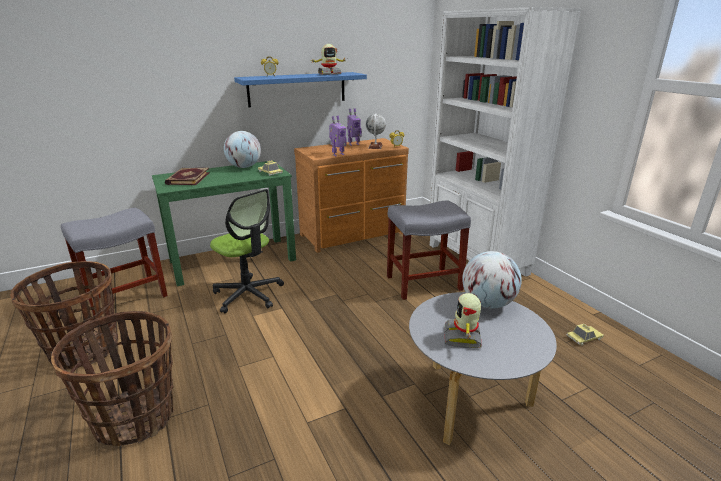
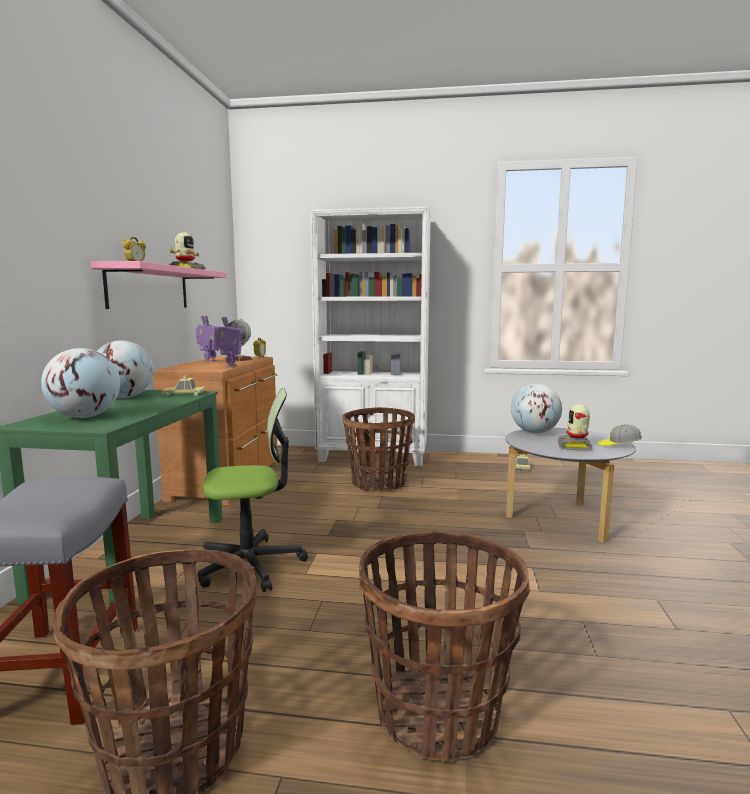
camera: 55 degrees left, 15 degrees down
book [165,168,210,185] -> globe [41,348,120,418]
blue shelf [234,72,367,107] -> pink shelf [91,261,227,309]
grey stool [387,200,471,300] -> basket [343,407,415,491]
toy robot [445,293,482,348] -> toy robot turned 60 degrees clockwise [557,404,593,451]
none -> cap [598,424,642,446]

